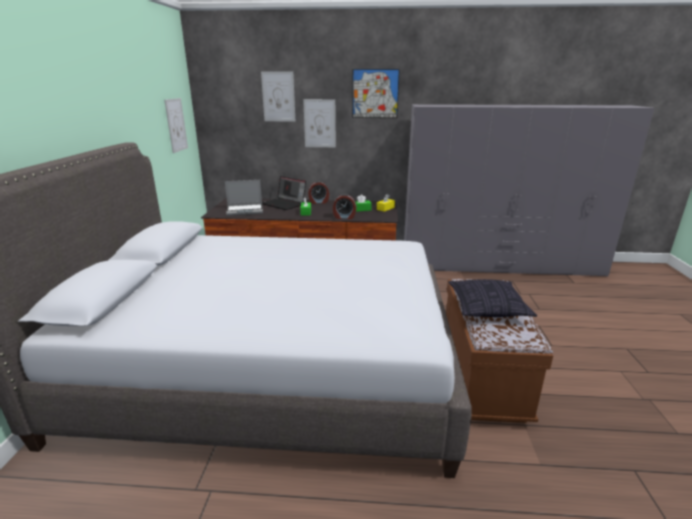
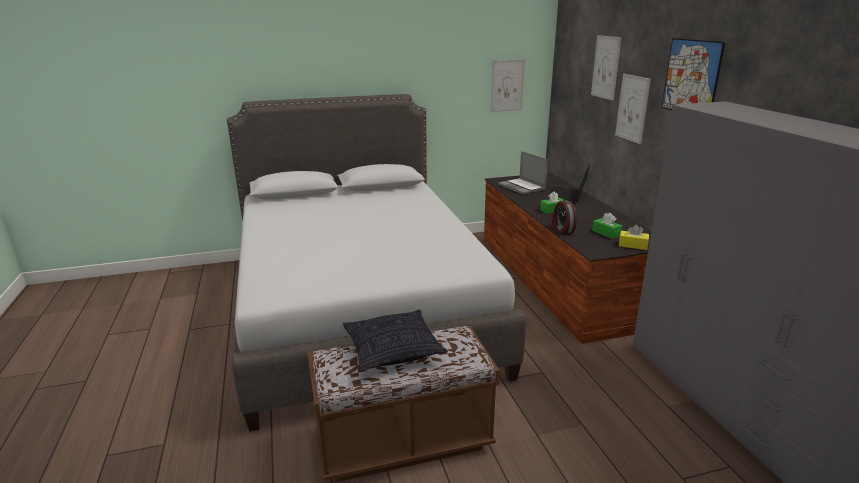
camera: 70 degrees right, 0 degrees up
alarm clock [308,181,329,204] -> none

